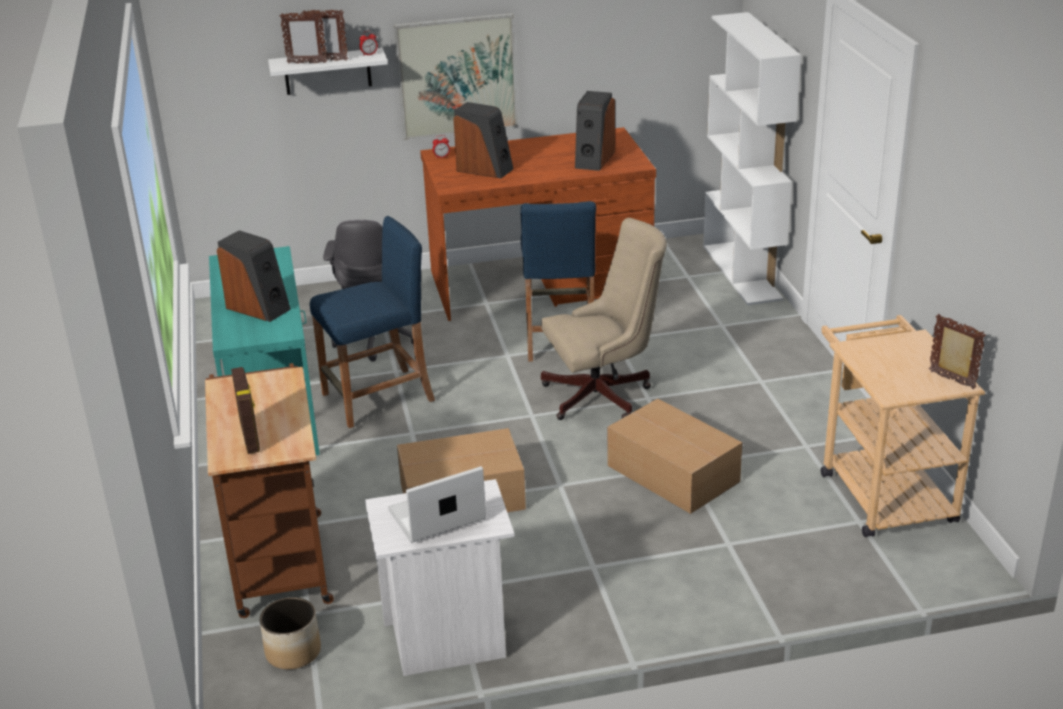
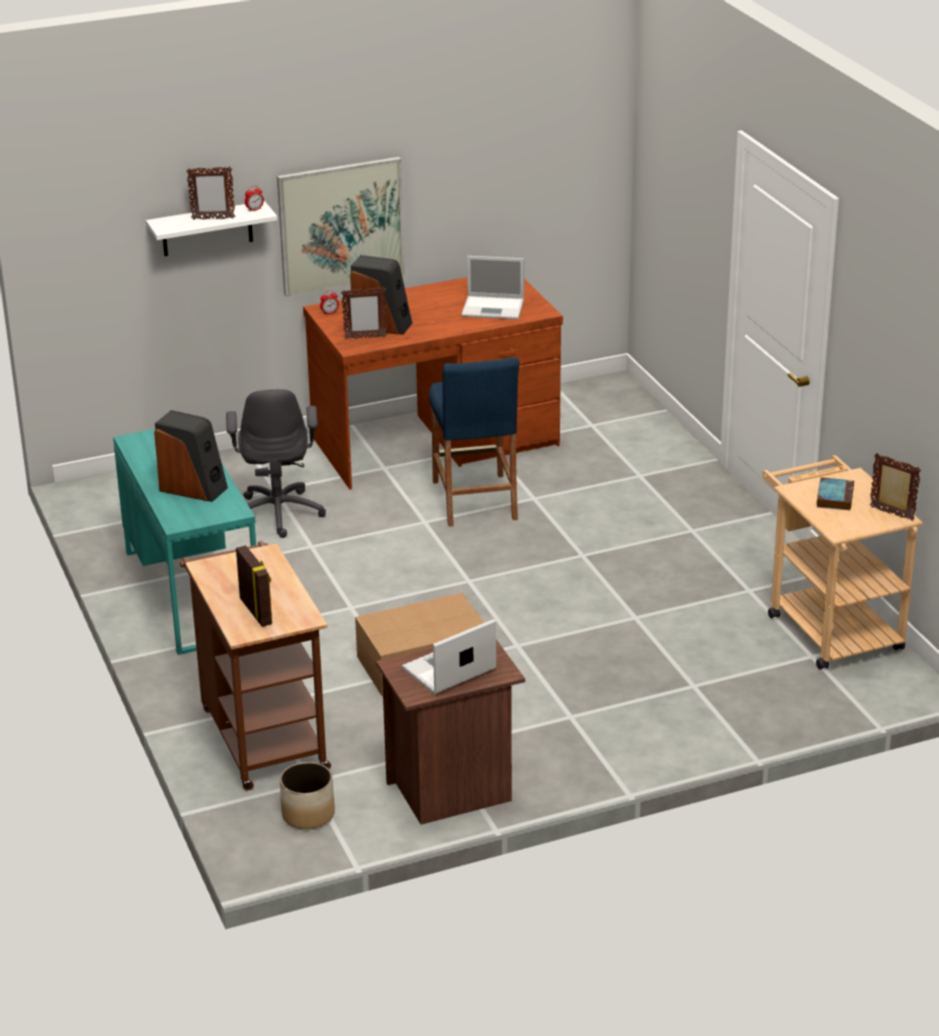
camera: 10 degrees left, 0 degrees up
picture frame [280,12,327,64] -> picture frame moved to [341,287,387,339]
blue stool [310,216,435,428] -> none
white nightstand [365,479,515,676] -> brown nightstand [376,640,525,825]
beige office chair [541,218,667,420] -> none
speaker [575,91,615,171] -> laptop [461,256,524,320]
cardboard box [607,399,742,514] -> none
white bookcase [703,12,801,305] -> none
none -> book [817,477,854,510]

